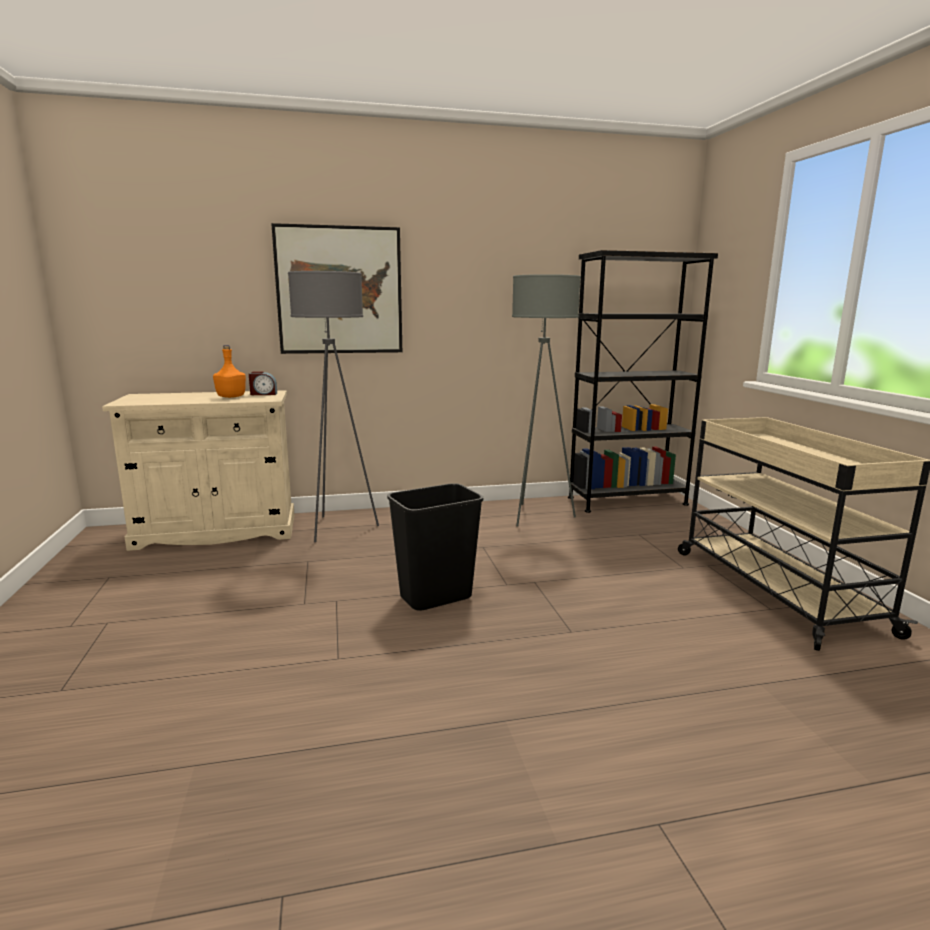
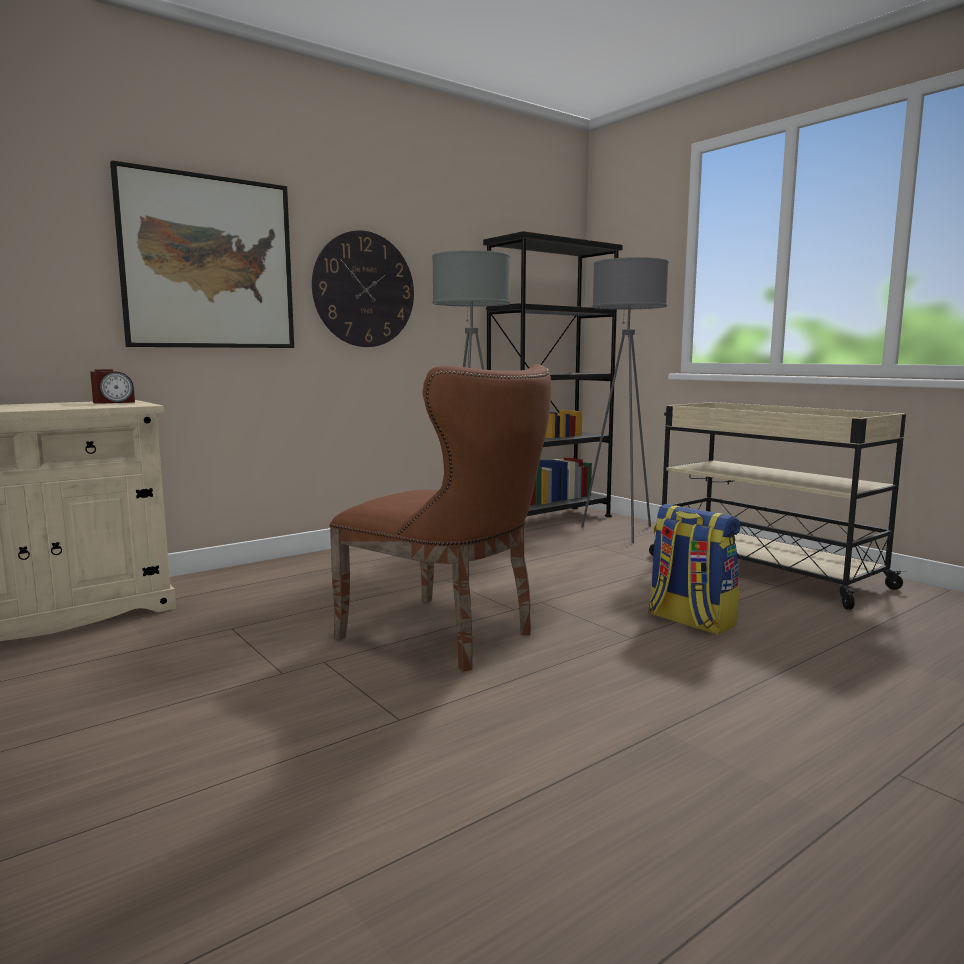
camera: 25 degrees left, 5 degrees down
orange bottle [213,345,246,398] -> none
grey floor lamp [288,271,379,542] -> grey floor lamp moved to [581,257,669,543]
black trash can [387,483,483,611] -> brown chair [330,364,552,672]
none -> wall clock [312,230,414,347]
none -> backpack [649,504,740,635]

